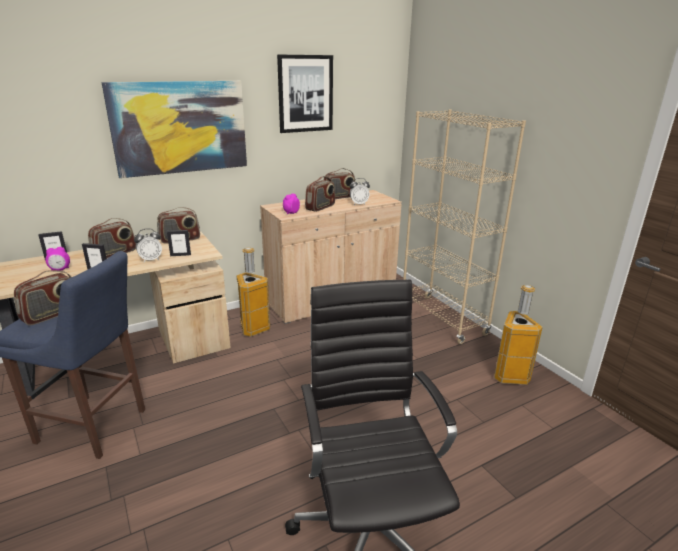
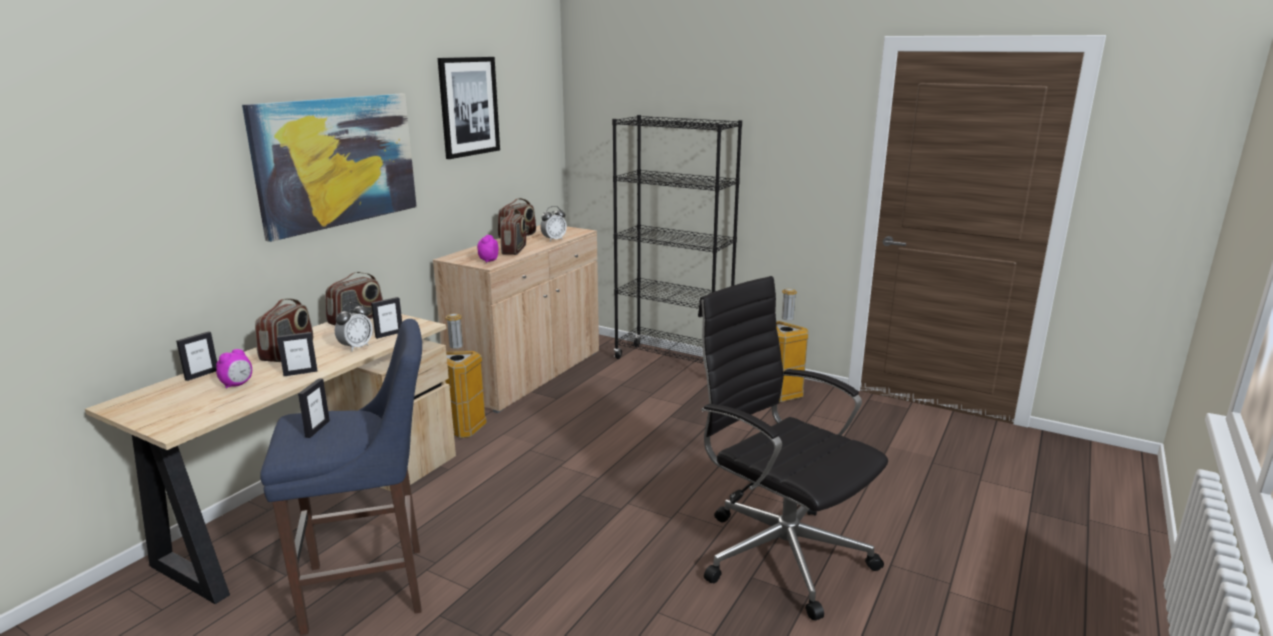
camera: 30 degrees left, 5 degrees down
radio [14,270,71,325] -> picture frame [298,378,330,438]
beige bookcase [403,110,526,344] -> black bookcase [612,115,742,364]

